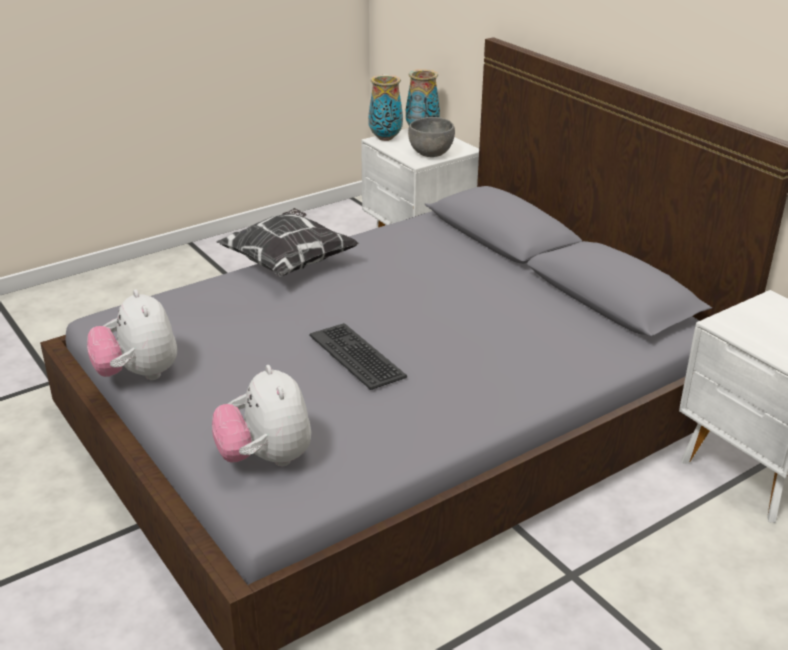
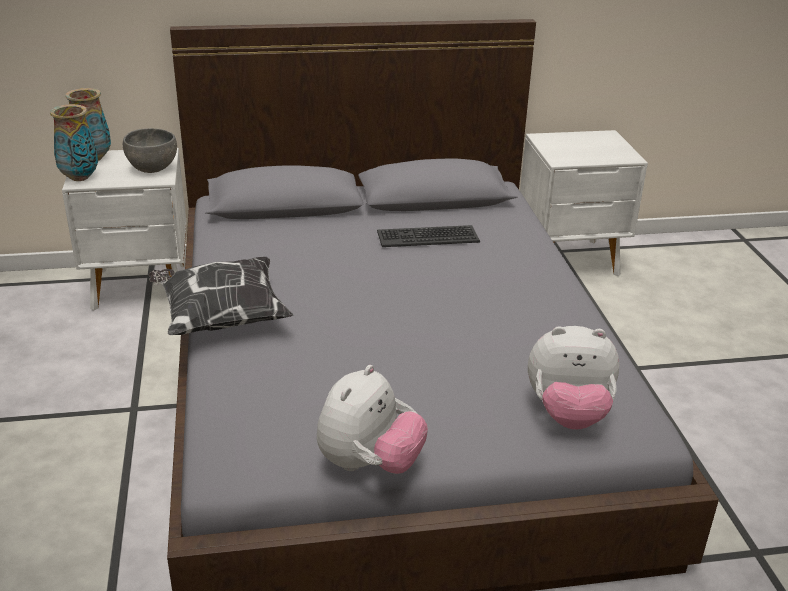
camera: 65 degrees left, 0 degrees up
plush toy [87,289,177,380] -> plush toy turned 60 degrees counterclockwise [317,365,428,474]
keyboard [309,323,407,390] -> keyboard moved to [377,225,480,247]

